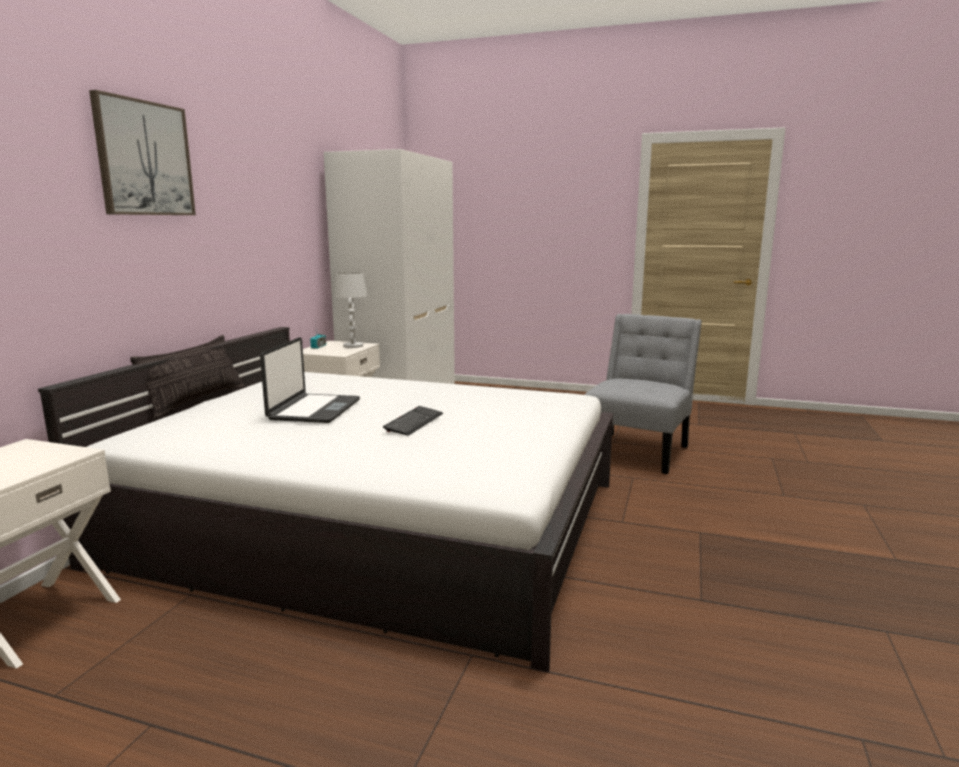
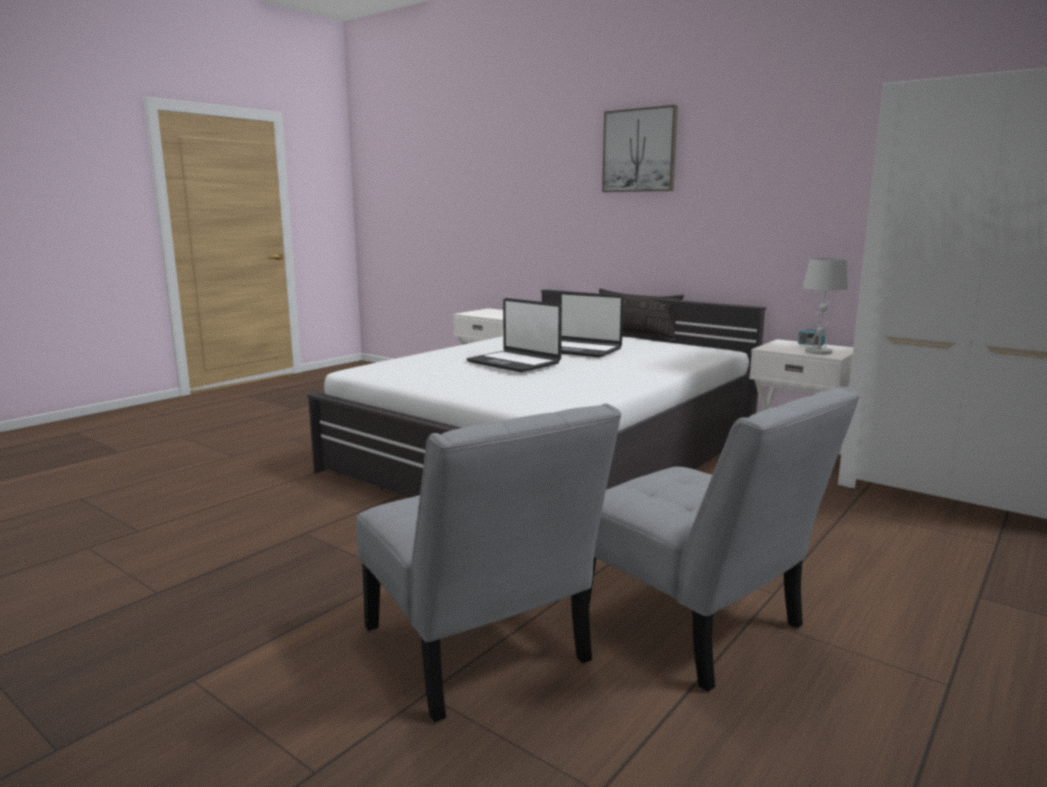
camera: 110 degrees right, 0 degrees up
keyboard [383,406,443,436] -> laptop [466,298,562,372]
none -> grey chair [356,403,622,722]

